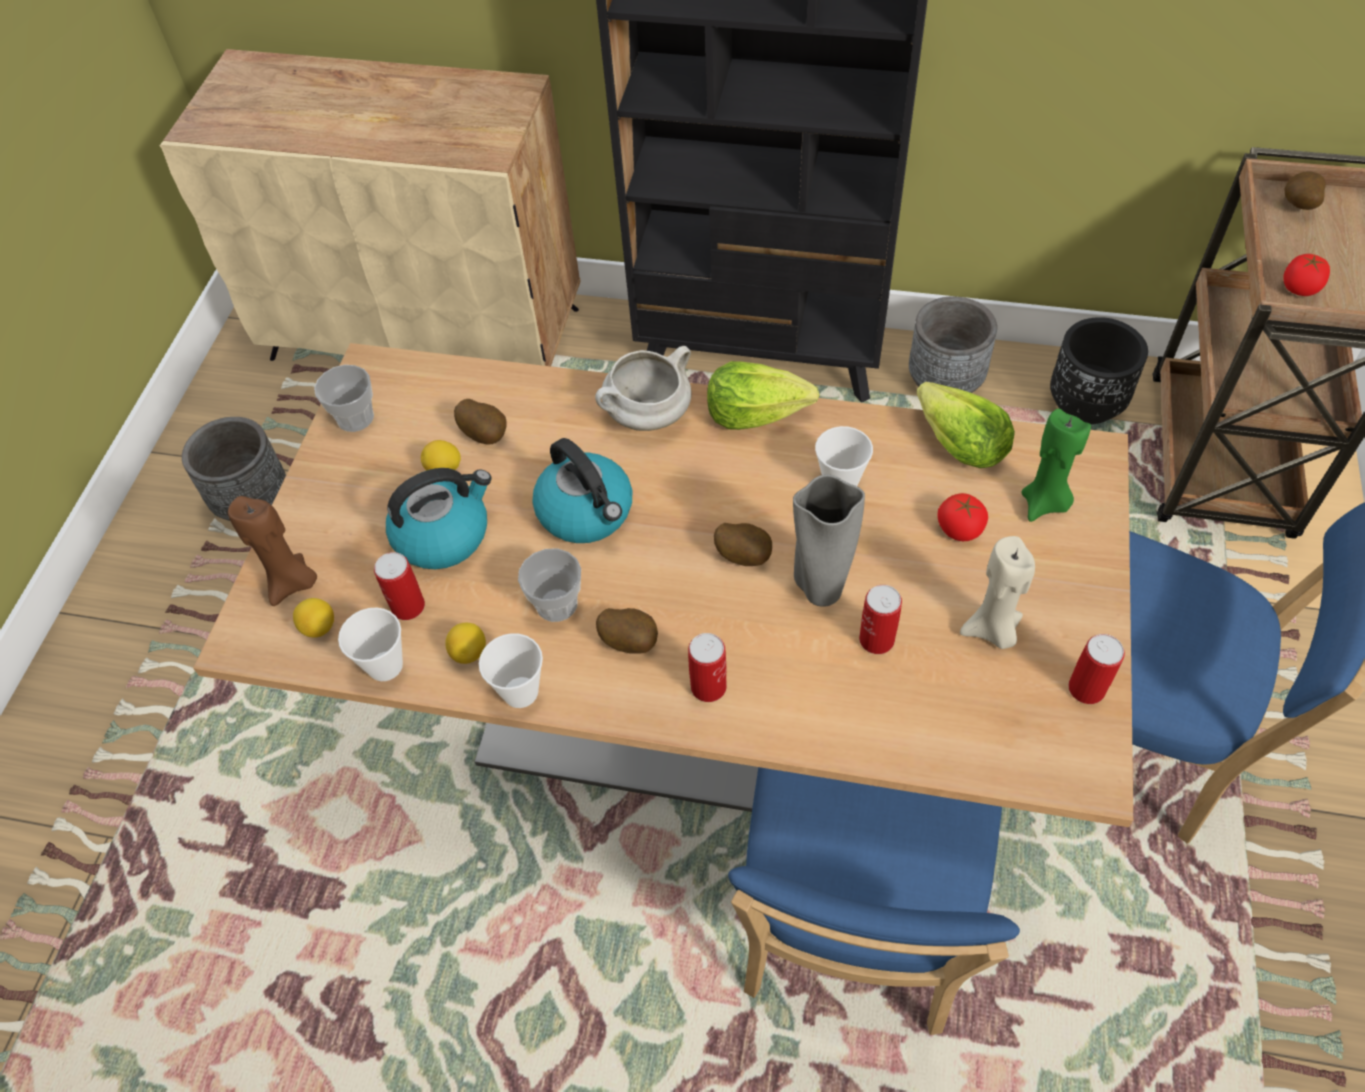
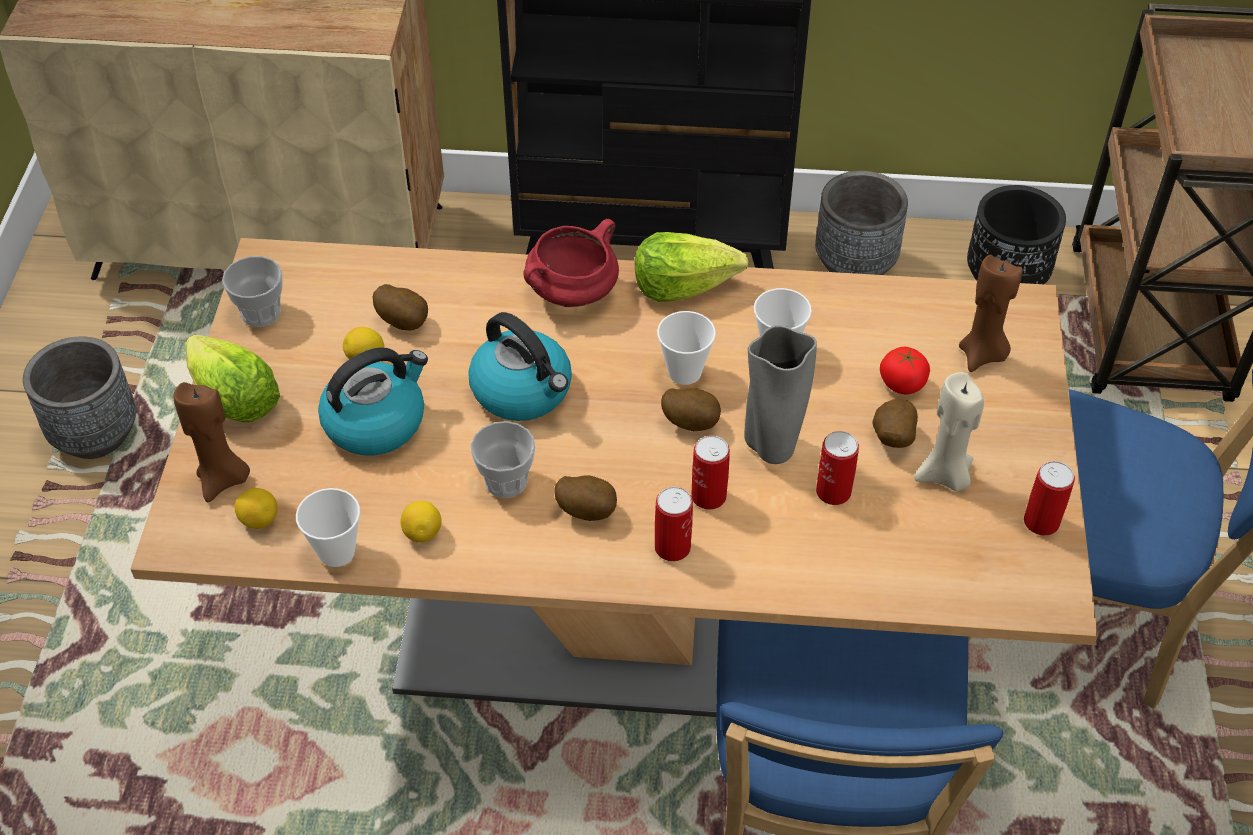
camera: 10 degrees left, 5 degrees down
can [374,552,425,620] -> can moved to [691,435,730,510]
cup [479,633,543,708] -> cup moved to [657,311,716,385]
white cooking pot [595,346,692,431] -> red cooking pot [523,219,619,307]
lettuce [916,382,1015,468] -> lettuce moved to [185,335,280,422]
green candle [1021,409,1091,522] -> brown candle [959,255,1022,372]
tomato [1283,254,1330,296] -> none
potato [1284,171,1326,210] -> potato moved to [872,399,918,448]

